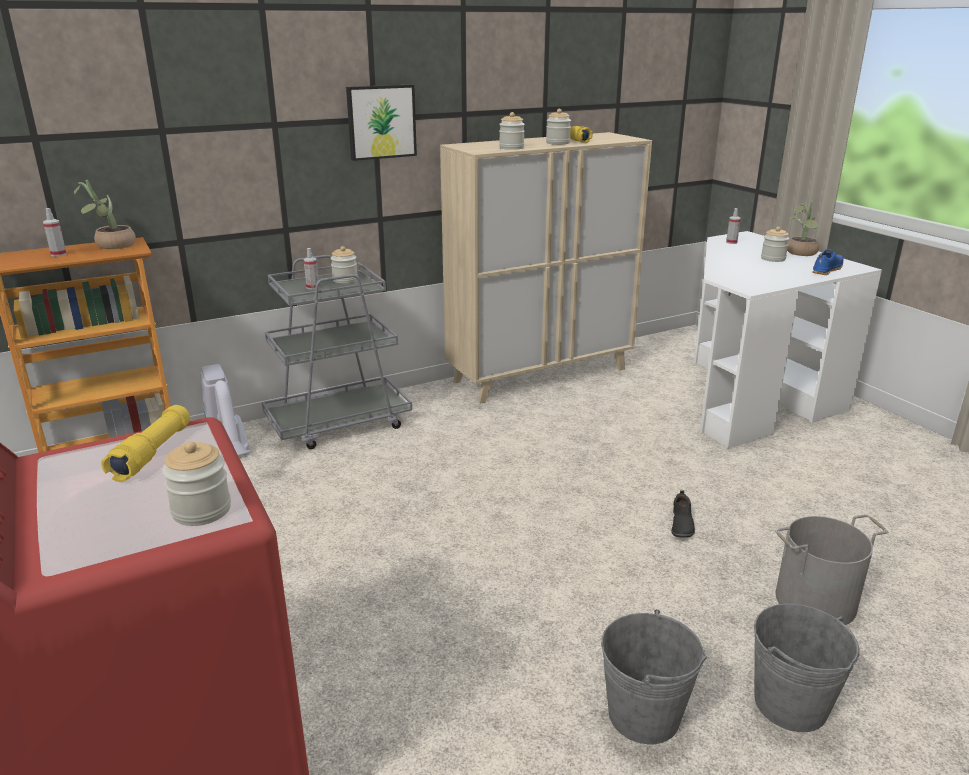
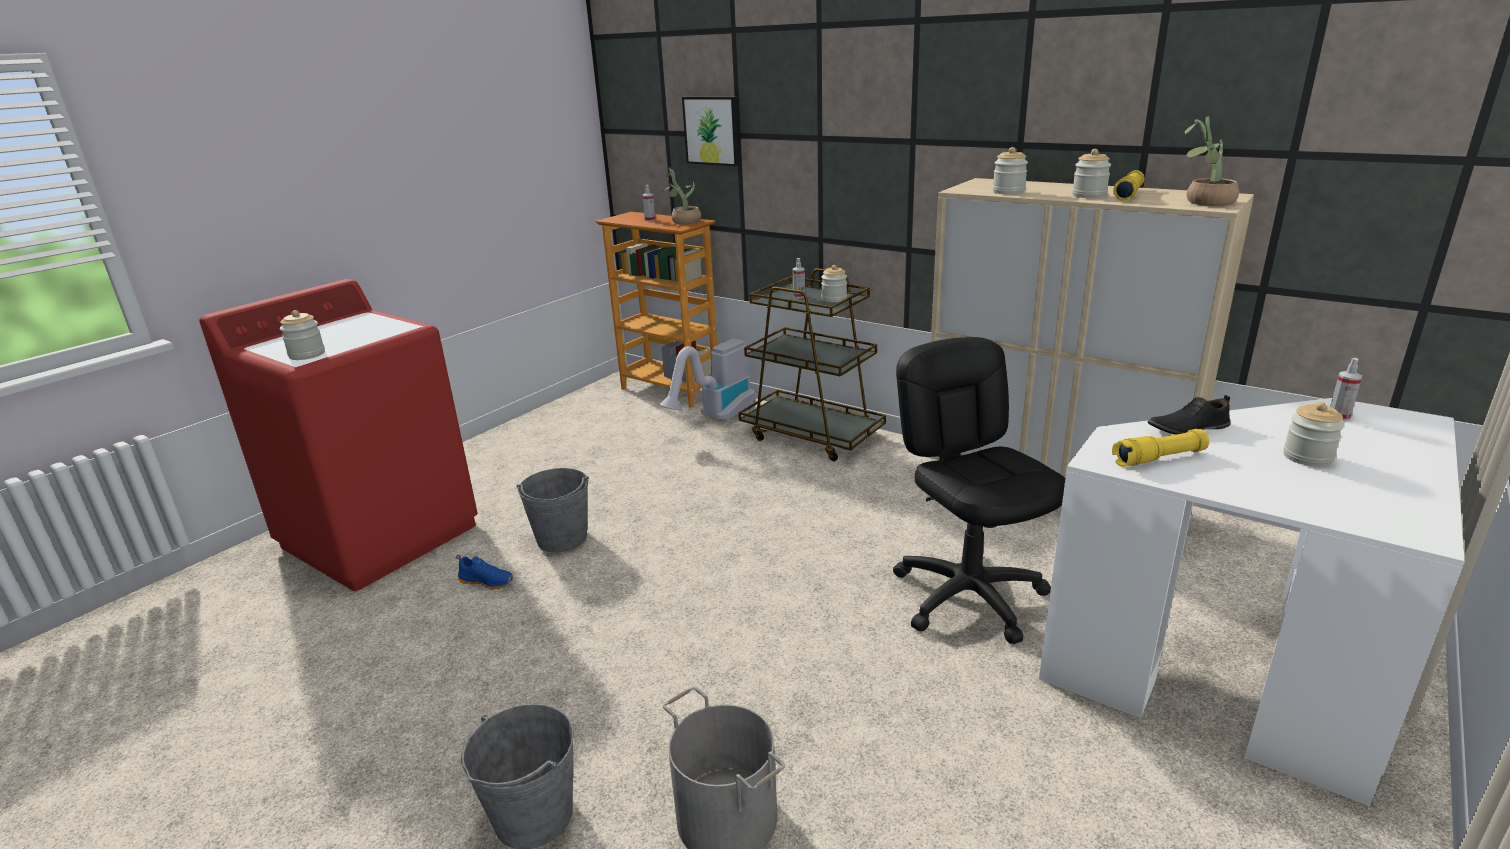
camera: 65 degrees right, 0 degrees up
yellow flashlight [101,405,190,482] -> yellow flashlight moved to [1112,429,1209,467]
grey cart [262,255,412,449] -> brown cart [738,268,886,461]
picture [346,85,417,161] -> picture moved to [682,96,740,166]
grey bucket [601,609,707,744] -> grey bucket moved to [516,468,589,552]
black shoe [671,490,695,538] -> black shoe moved to [1147,395,1231,435]
potted plant [787,201,819,256] -> potted plant moved to [1185,117,1239,206]
blue shoe [812,249,844,275] -> blue shoe moved to [456,555,513,590]
none -> black office chair [893,337,1065,644]

